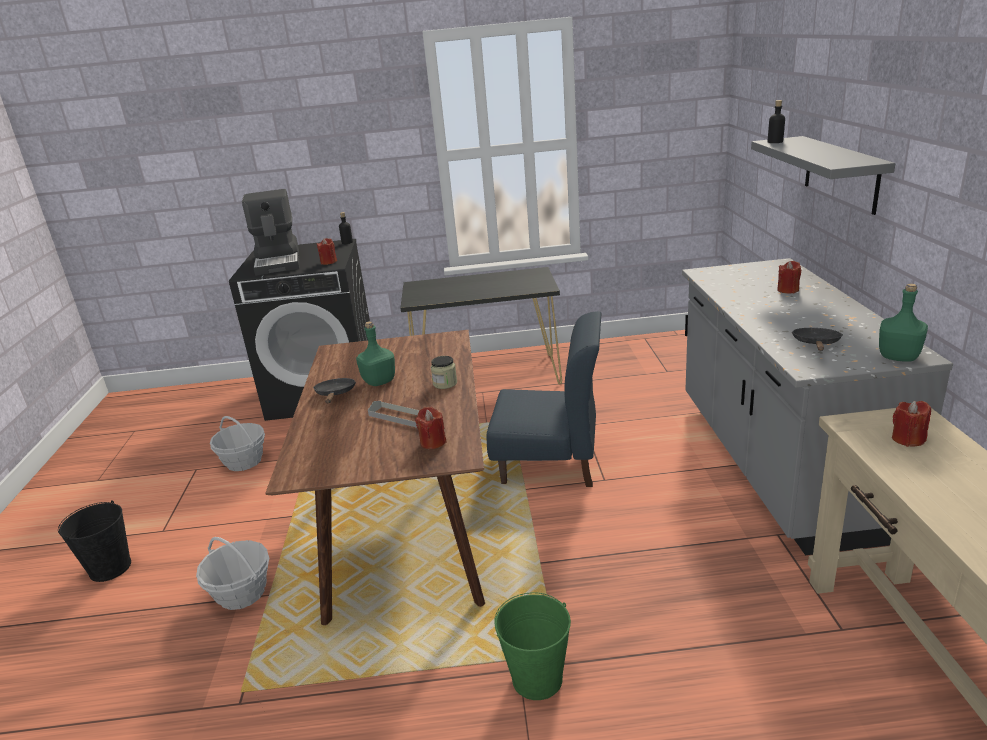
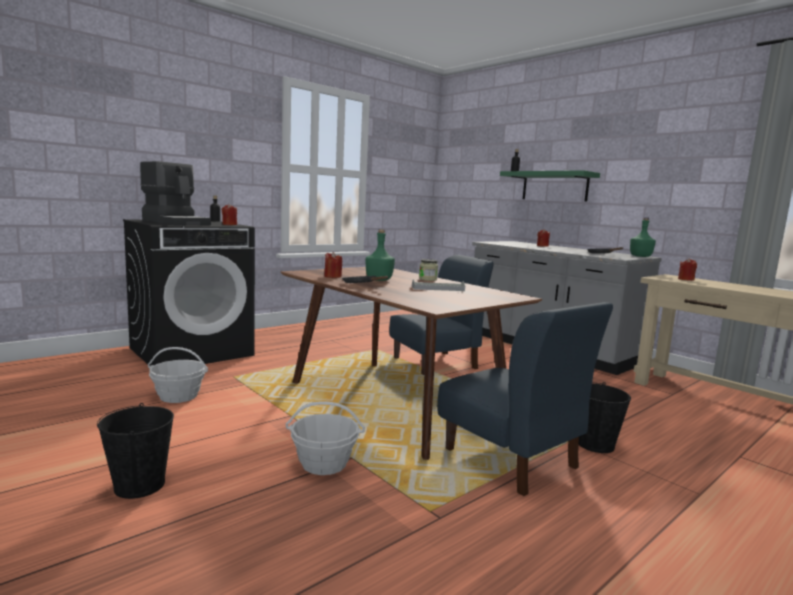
camera: 40 degrees left, 15 degrees down
black console table [401,267,562,385] -> none
red candle [415,407,447,449] -> red candle moved to [325,252,342,278]
green bucket [494,592,571,700] -> black bucket [579,382,631,453]
grey shelf [751,136,895,215] -> green shelf [500,170,600,202]
none -> blue chair [437,302,613,496]

